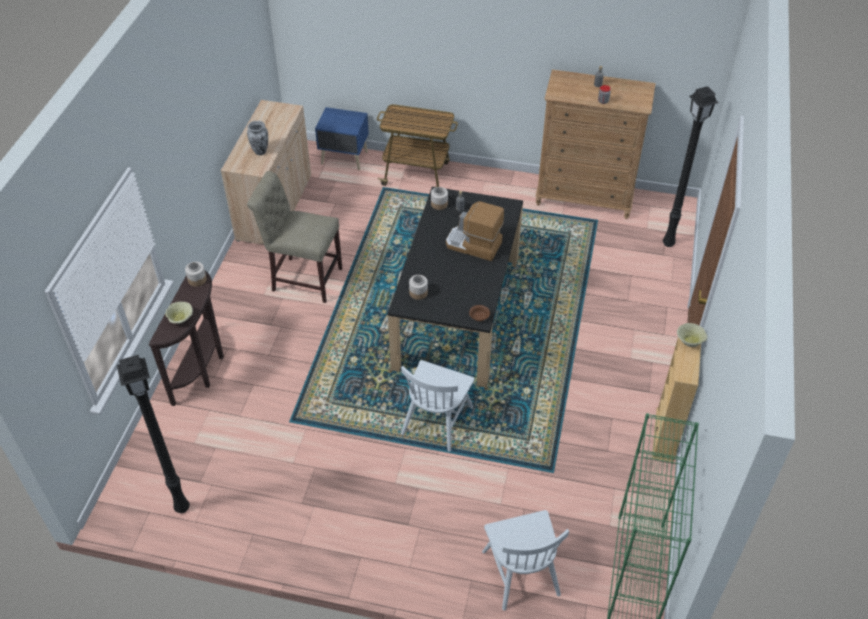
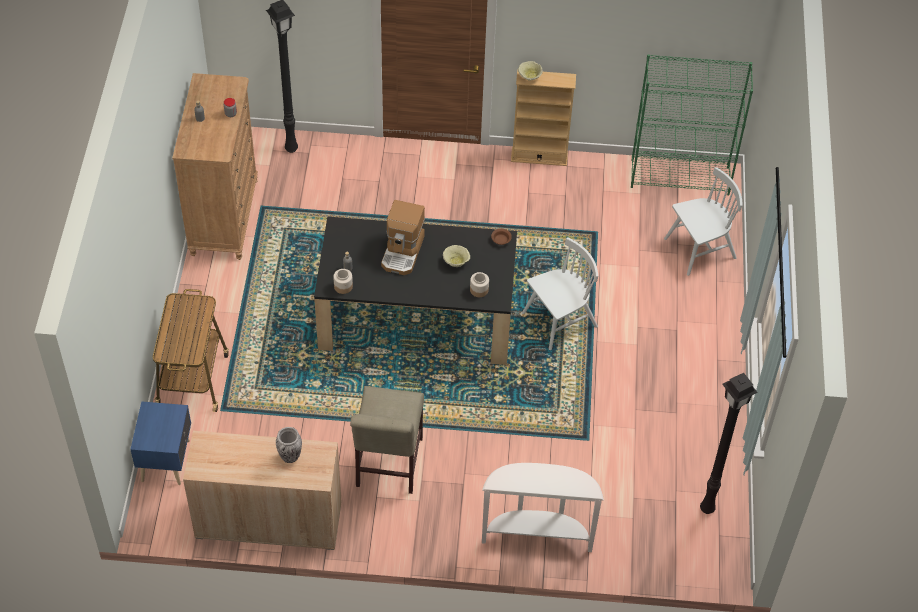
camera: 100 degrees left, 5 degrees up
brown console table [149,271,224,406] -> white console table [482,463,604,552]
beige bowl [165,302,193,324] -> beige bowl moved to [443,245,470,267]
jar [185,262,207,287] -> none
white chair [401,360,475,452] -> white chair turned 45 degrees counterclockwise [522,237,598,350]

